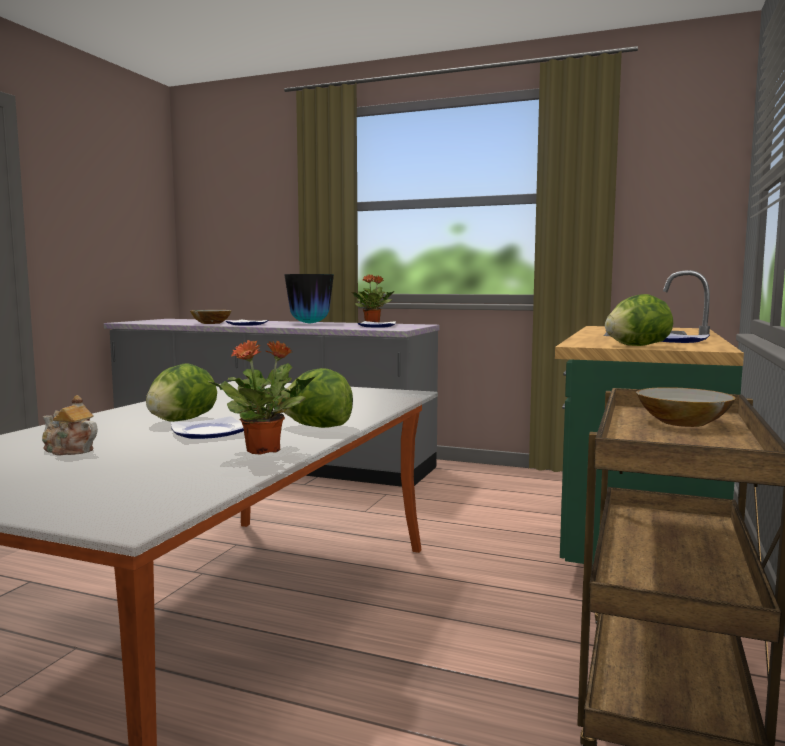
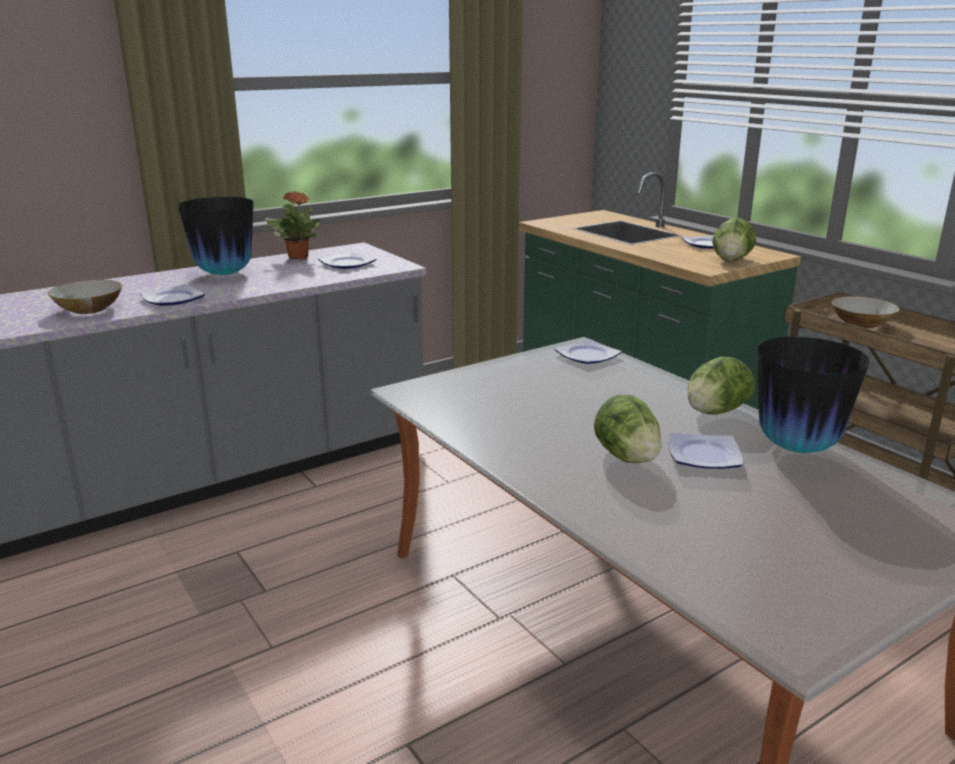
camera: 55 degrees left, 15 degrees up
teapot [42,395,98,456] -> none
potted plant [208,340,315,454] -> vase [758,337,870,453]
none -> plate [554,339,622,364]

